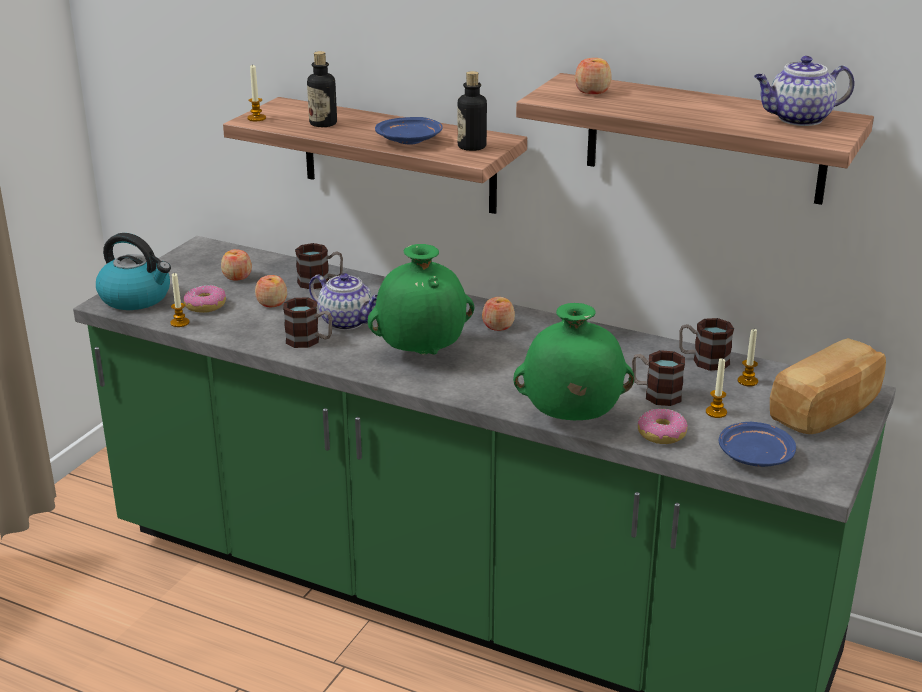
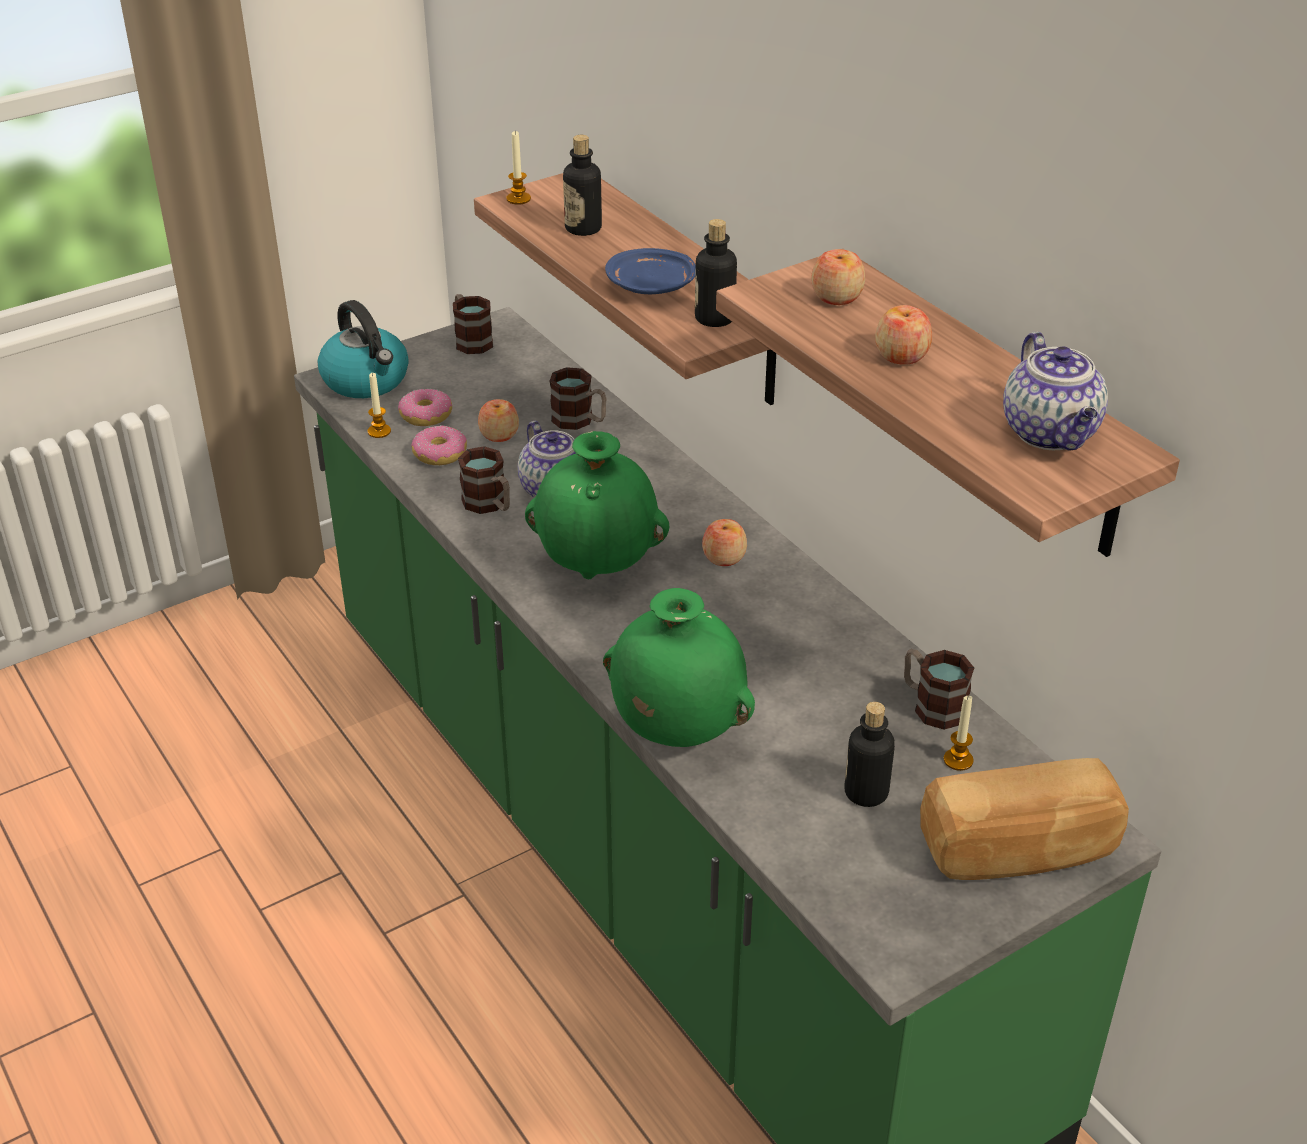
camera: 30 degrees right, 10 degrees up
apple [221,249,252,280] -> apple moved to [875,305,932,365]
mug [632,350,685,406] -> mug moved to [453,294,493,354]
donut [638,409,688,444] -> donut moved to [411,425,467,465]
candle [706,357,727,418] -> bottle [845,702,895,807]
blue plate [719,422,796,467] -> none
teapot [754,56,855,126] -> teapot turned 120 degrees counterclockwise [1003,332,1108,450]

